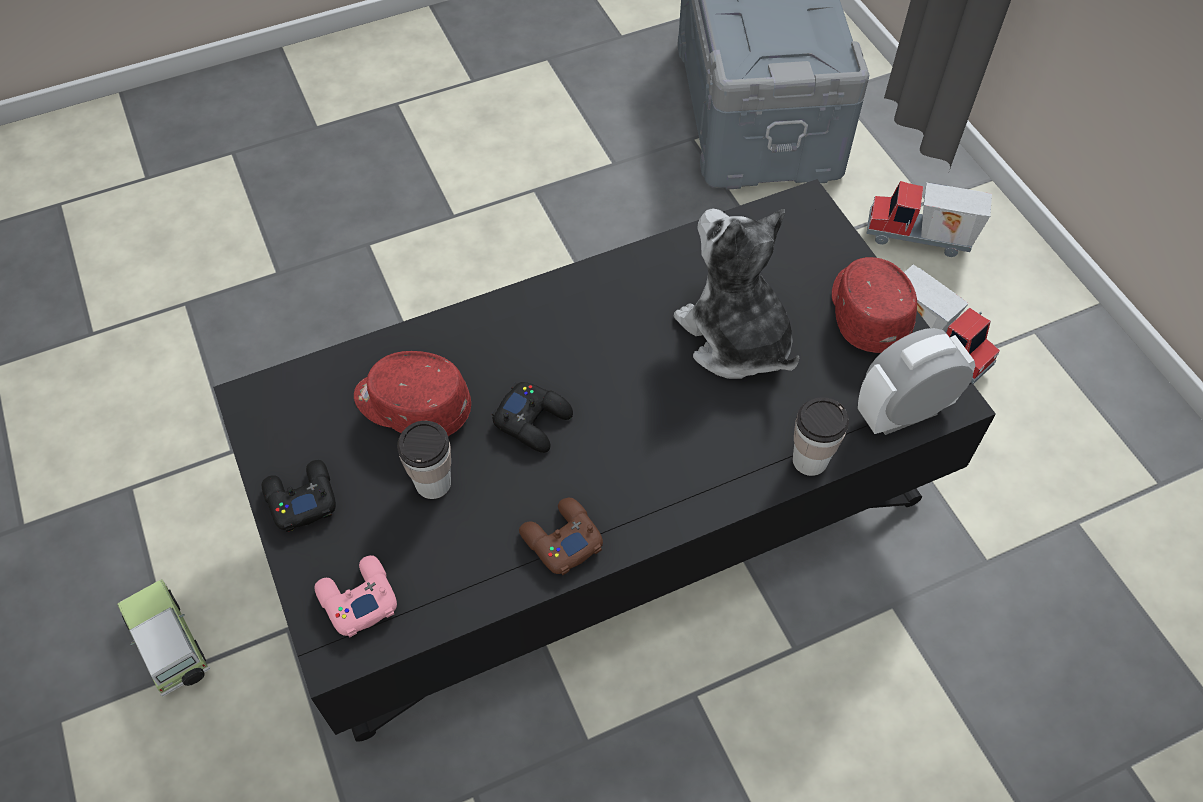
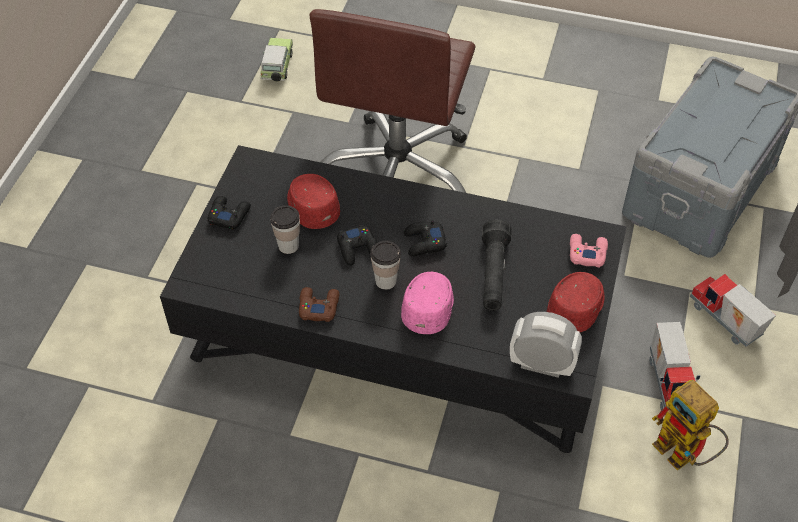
camera: 40 degrees right, 5 degrees down
toy car [117,579,210,696] -> toy car moved to [260,38,293,82]
pink game controller [315,555,397,638] -> pink game controller moved to [570,234,608,267]
plush toy [673,209,800,379] -> black flashlight [482,220,511,311]
cup [793,397,849,476] -> cup moved to [370,241,401,290]
none -> brown office chair [310,9,476,193]
none -> pink cap [401,272,454,334]
none -> black game controller [404,220,447,256]
none -> toy robot [652,380,729,471]

